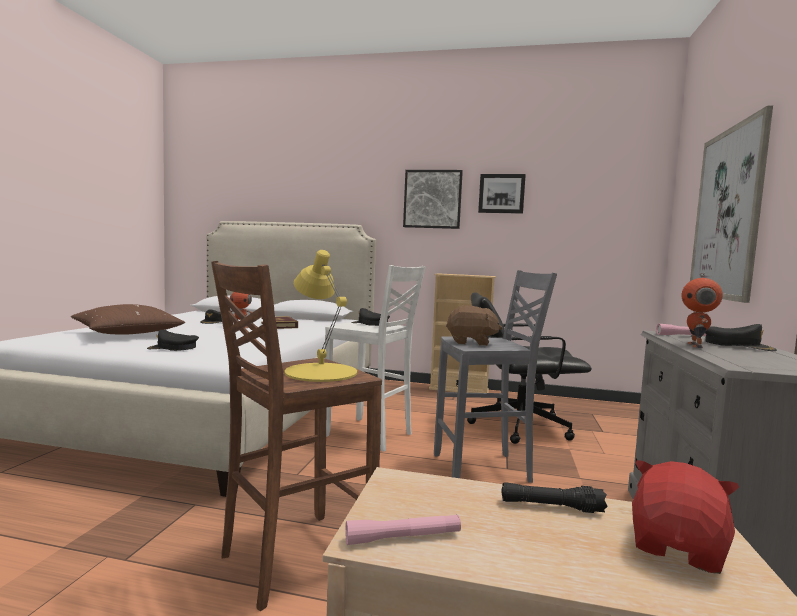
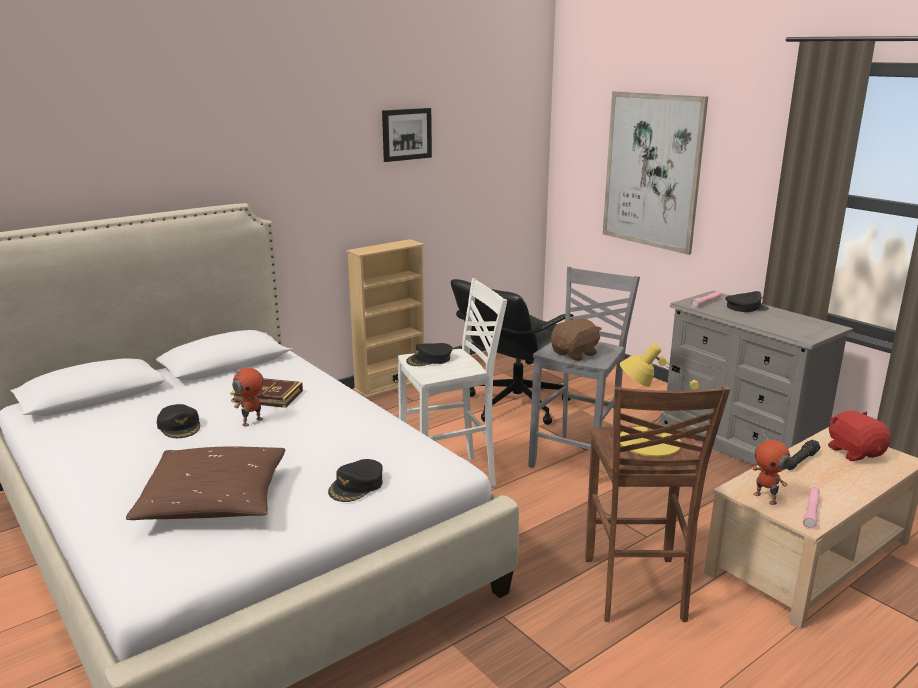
camera: 50 degrees left, 15 degrees up
picture [403,170,463,229] -> none
toy robot [682,272,723,348] -> toy robot moved to [752,430,791,505]

